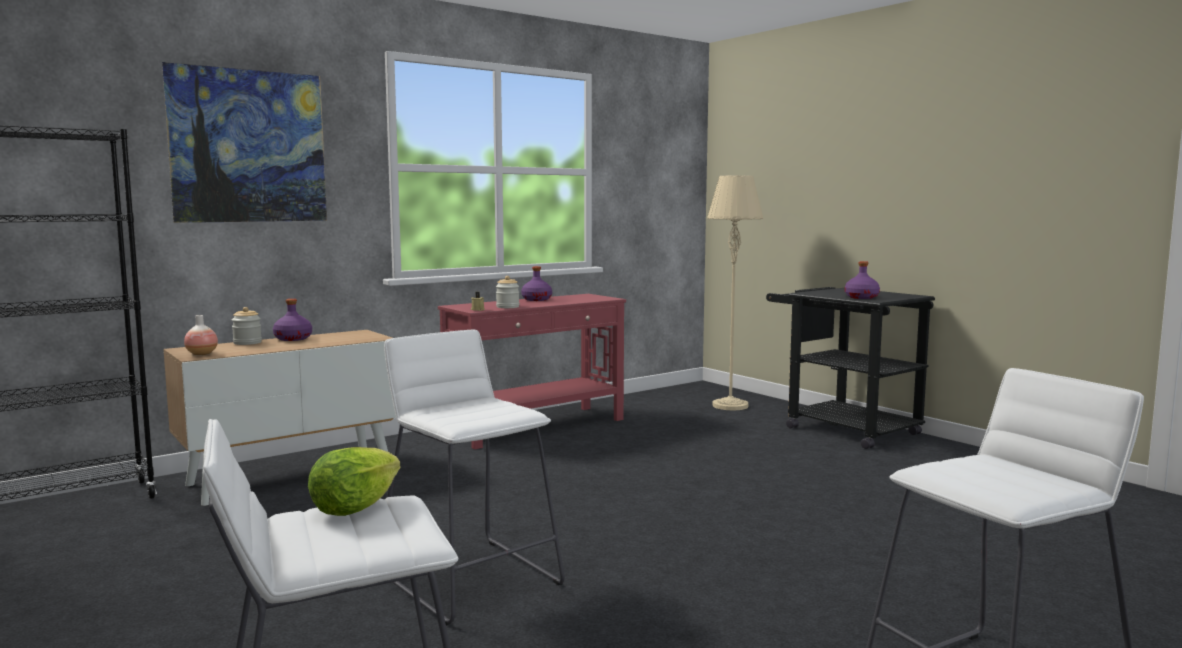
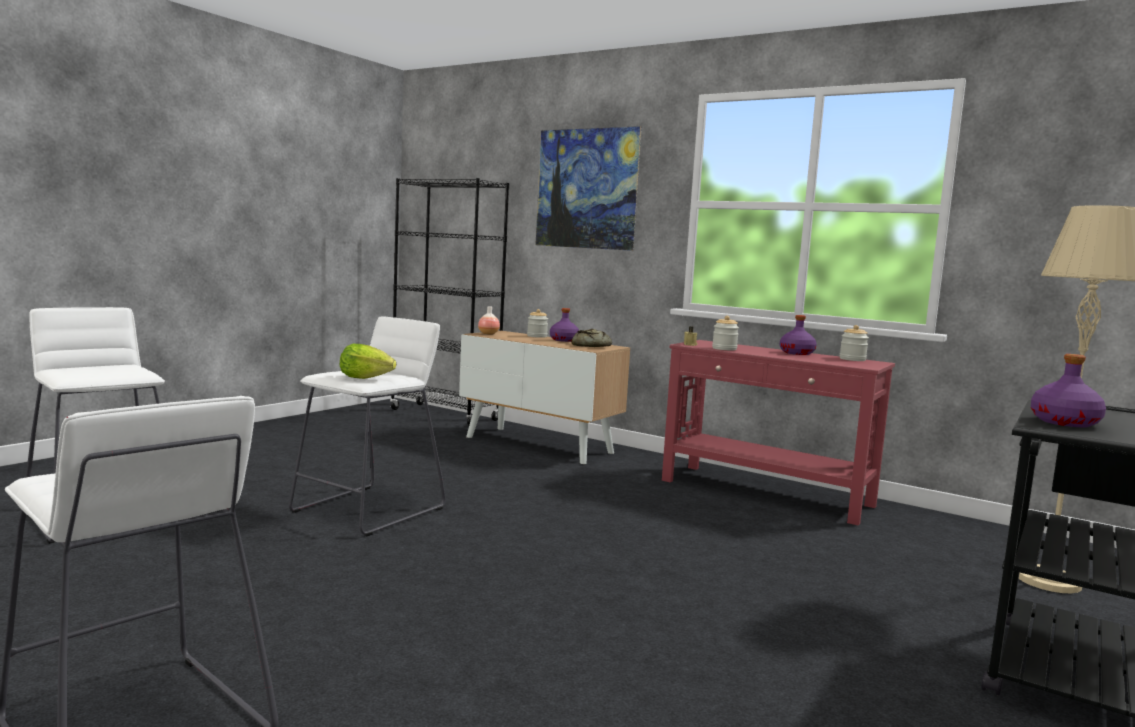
camera: 70 degrees right, 0 degrees up
lettuce [308,447,401,516] -> lettuce moved to [340,344,396,379]
none -> bread [571,329,612,347]
none -> jar [840,325,869,361]

